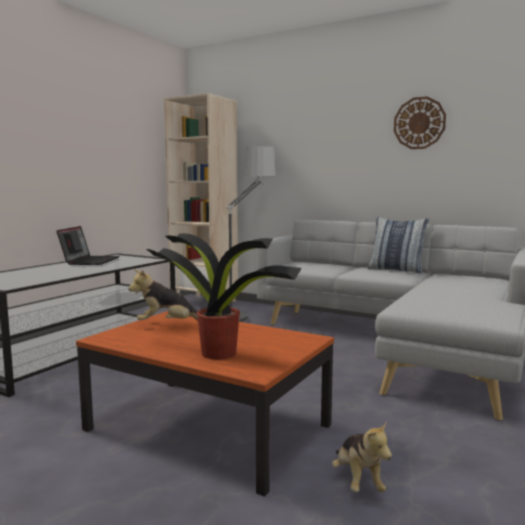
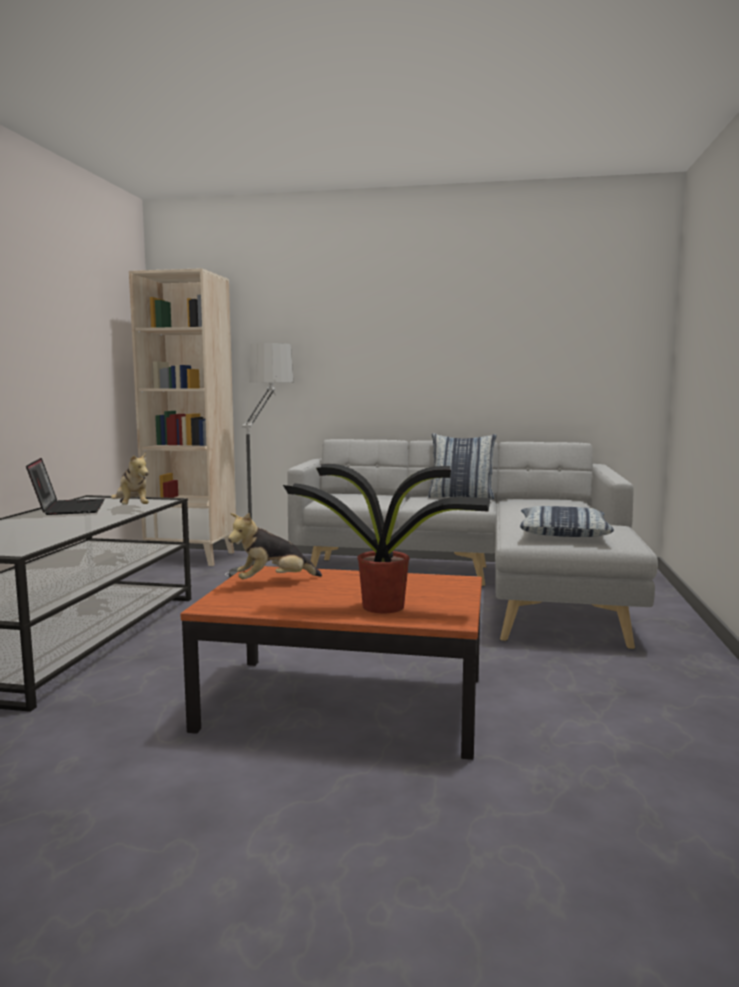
camera: 20 degrees left, 0 degrees up
plush toy [332,421,392,492] -> plush toy moved to [111,452,149,505]
wall clock [394,96,446,149] -> none
none -> pillow [520,506,614,537]

